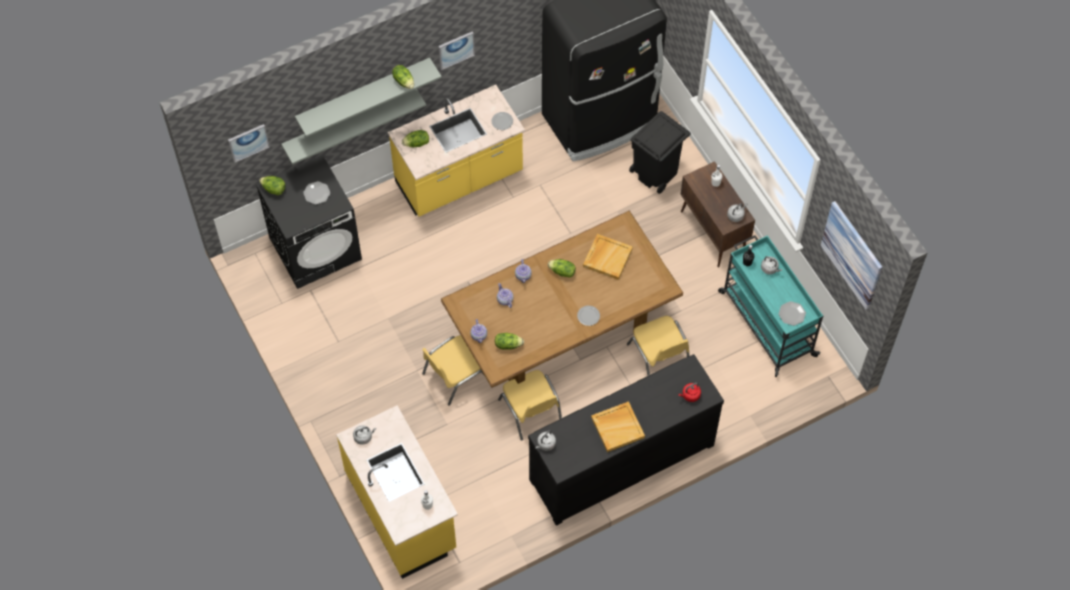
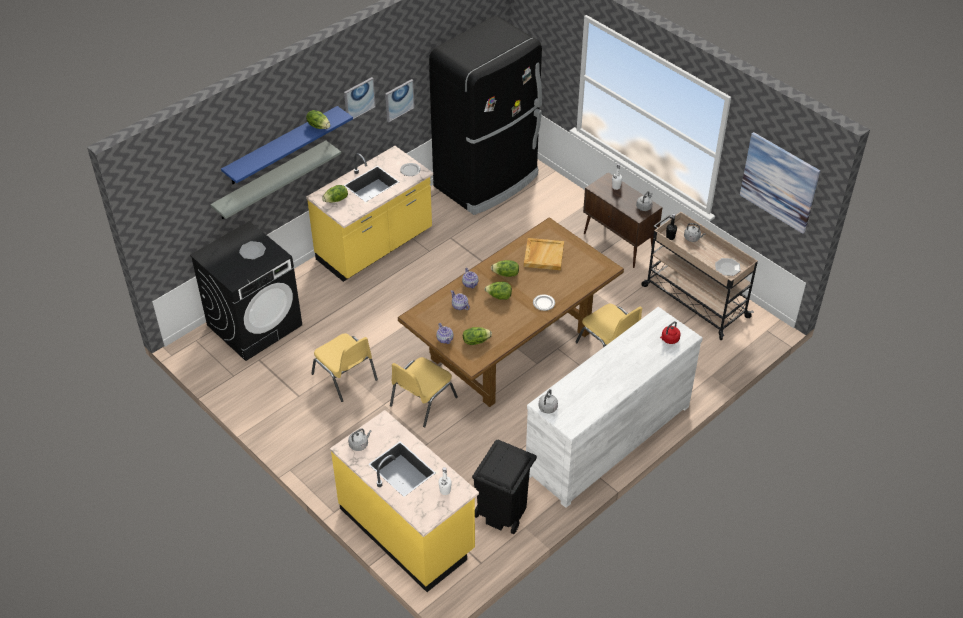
camera: 15 degrees left, 15 degrees down
picture [228,124,270,163] -> picture moved to [385,79,415,122]
lettuce [259,176,286,195] -> lettuce moved to [484,282,512,300]
grey shelf [295,58,442,137] -> blue shelf [221,106,353,184]
yellow chair [498,370,562,441] -> yellow chair moved to [311,333,378,402]
black dresser [528,354,724,526] -> white dresser [526,307,703,508]
beige tray [591,401,645,452] -> none
black trash can [629,111,691,194] -> black trash can moved to [472,440,537,534]
turquoise cart [718,235,823,377] -> beige cart [641,212,758,340]

